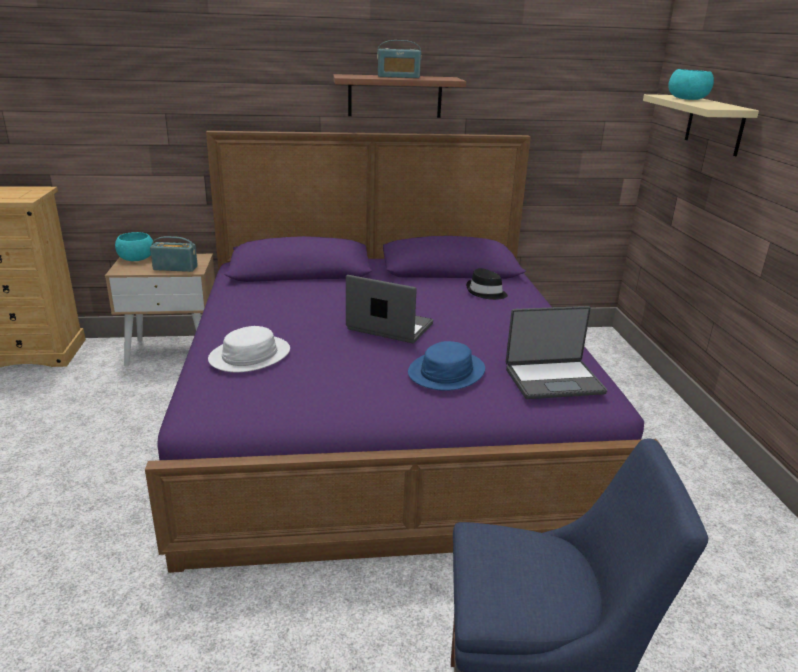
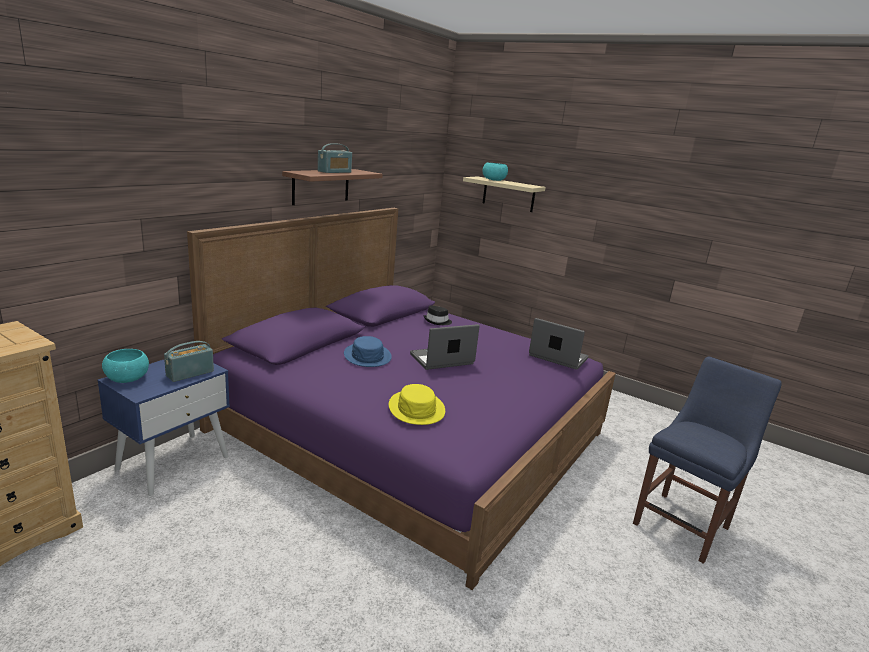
camera: 50 degrees left, 5 degrees down
beige nightstand [105,254,215,366] -> blue nightstand [97,360,230,496]
white hat [208,326,290,372] -> yellow hat [389,384,445,425]
blue hat [408,341,485,391] -> blue hat moved to [344,336,392,367]
laptop [506,306,607,399] -> laptop turned 90 degrees counterclockwise [529,318,589,370]

